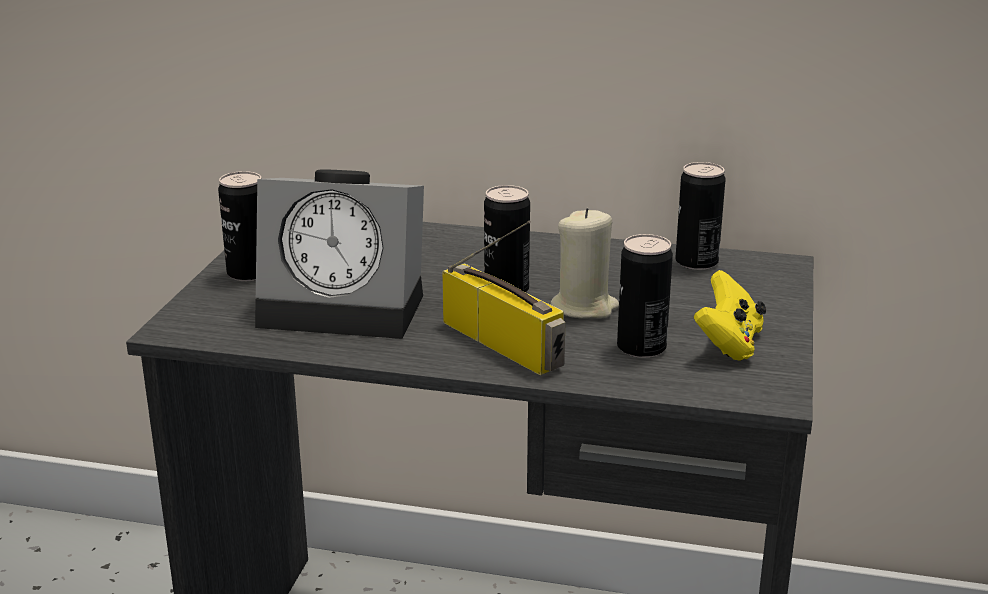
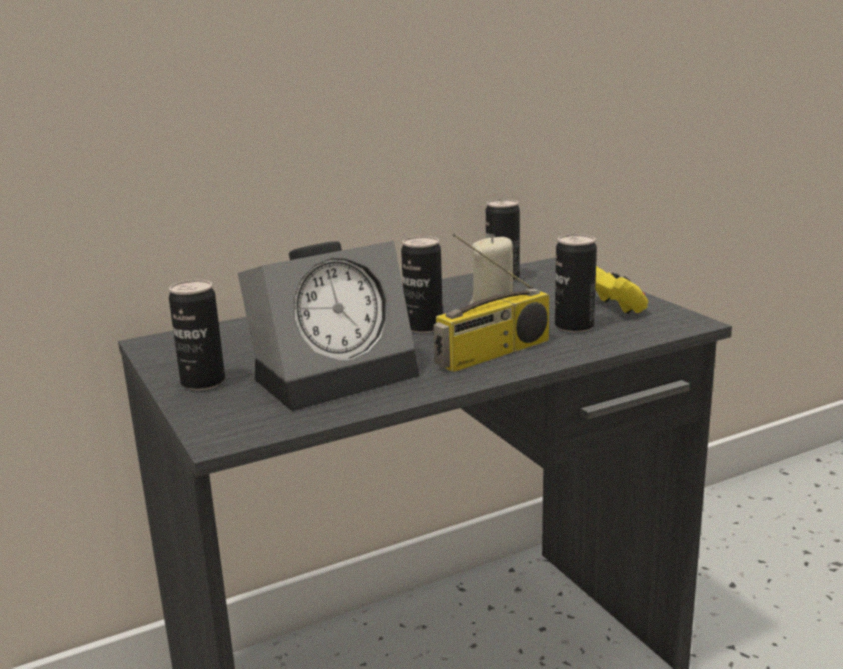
camera: 40 degrees left, 5 degrees down
radio [442,220,566,375] -> radio turned 135 degrees clockwise [433,233,550,372]

